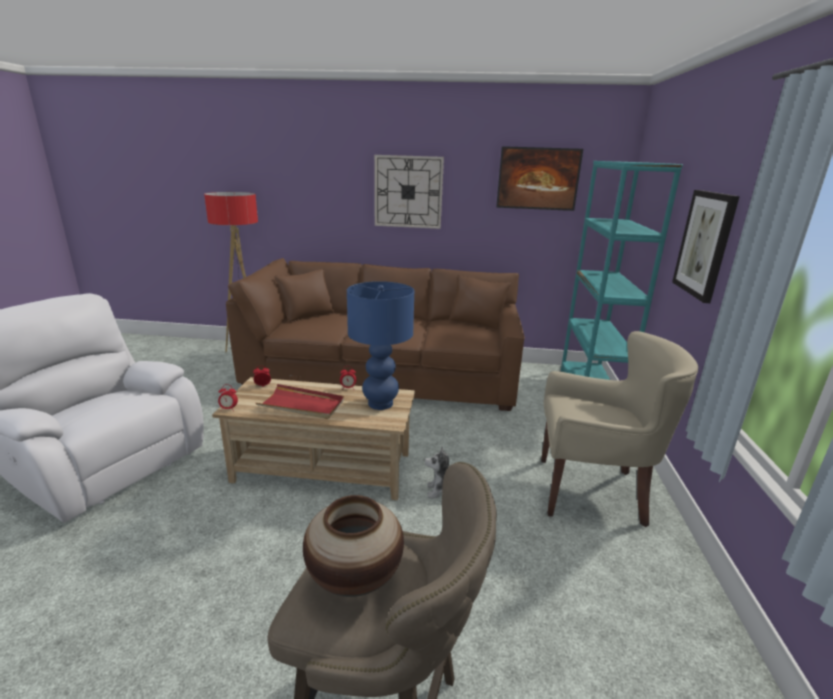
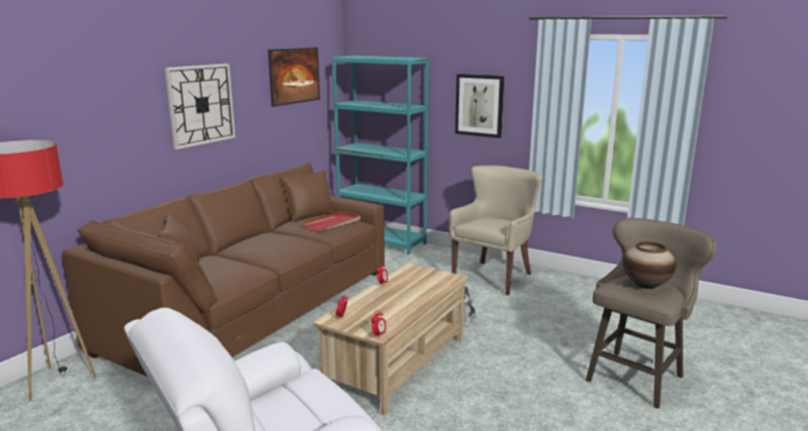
camera: 65 degrees left, 5 degrees down
red tray [256,384,344,419] -> red tray moved to [303,211,360,232]
blue table lamp [347,281,414,410] -> none

